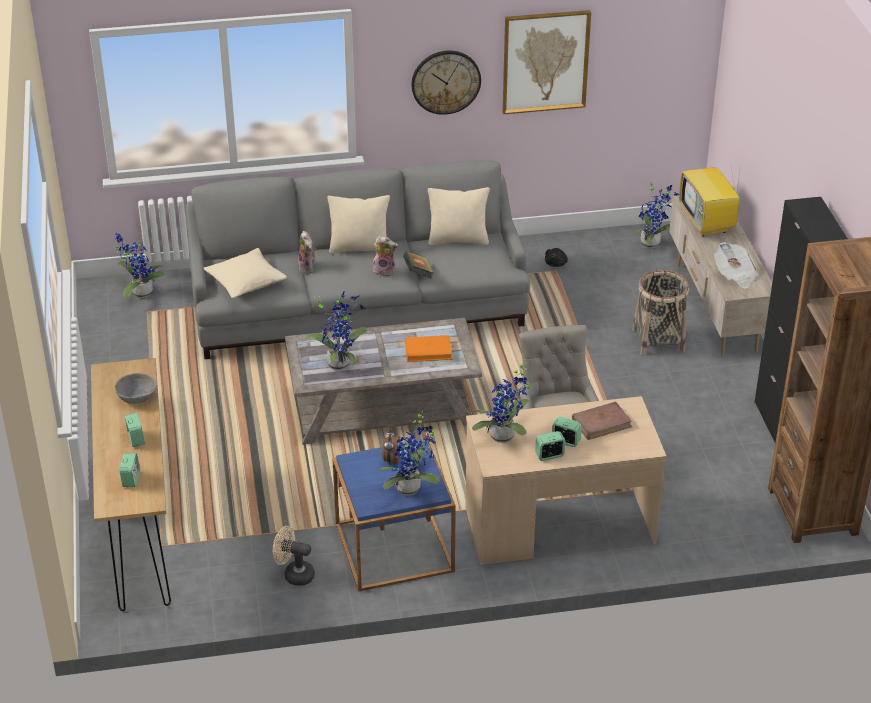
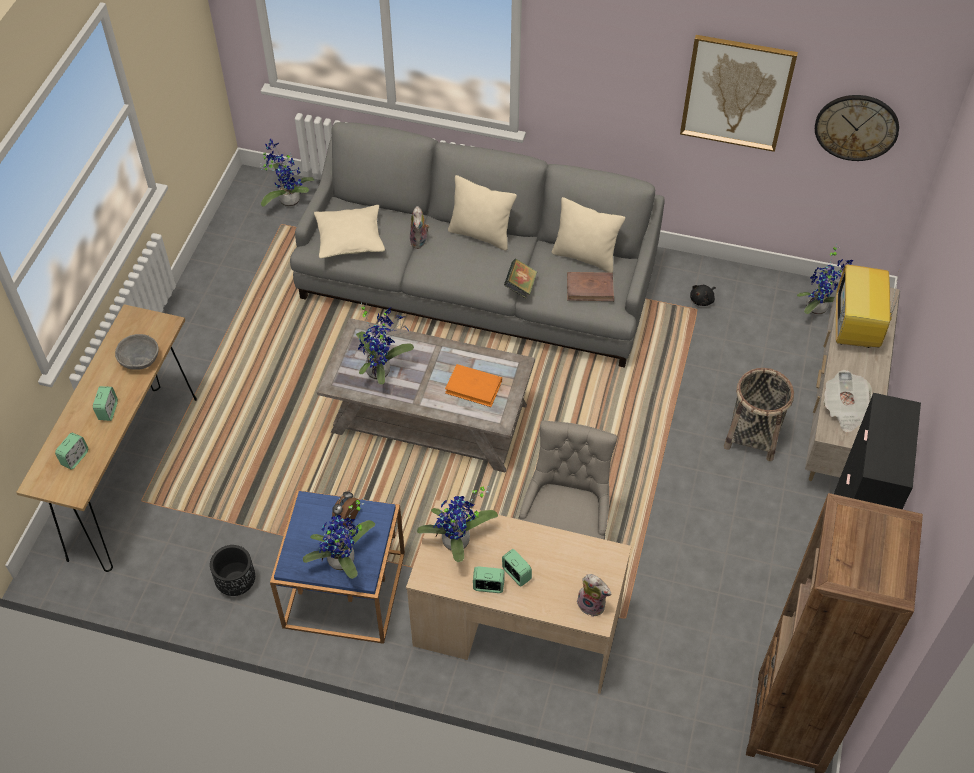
camera: 25 degrees right, 15 degrees up
beige fan [273,526,315,586] -> black planter [210,545,255,596]
plush toy [372,236,398,277] -> plush toy moved to [577,574,611,617]
wall clock [411,51,481,115] -> wall clock moved to [815,95,899,161]
brown book [572,401,632,440] -> brown book moved to [567,272,614,301]

